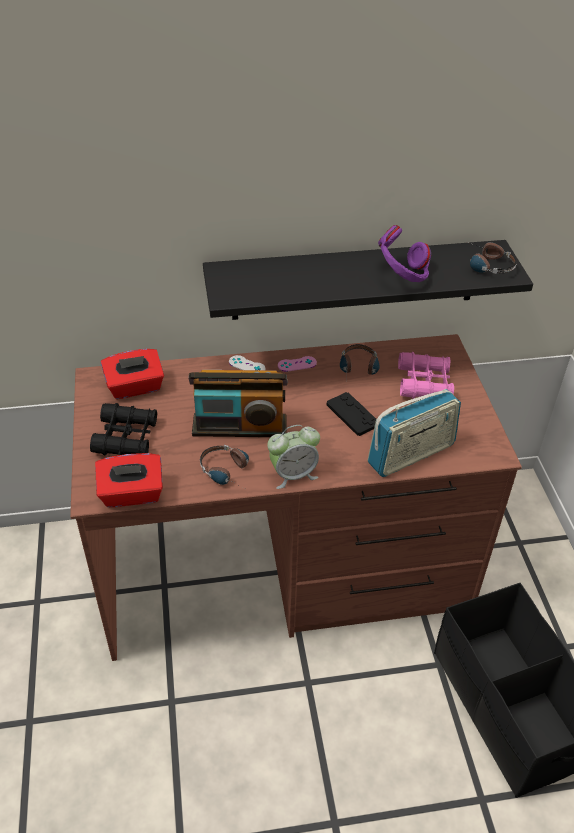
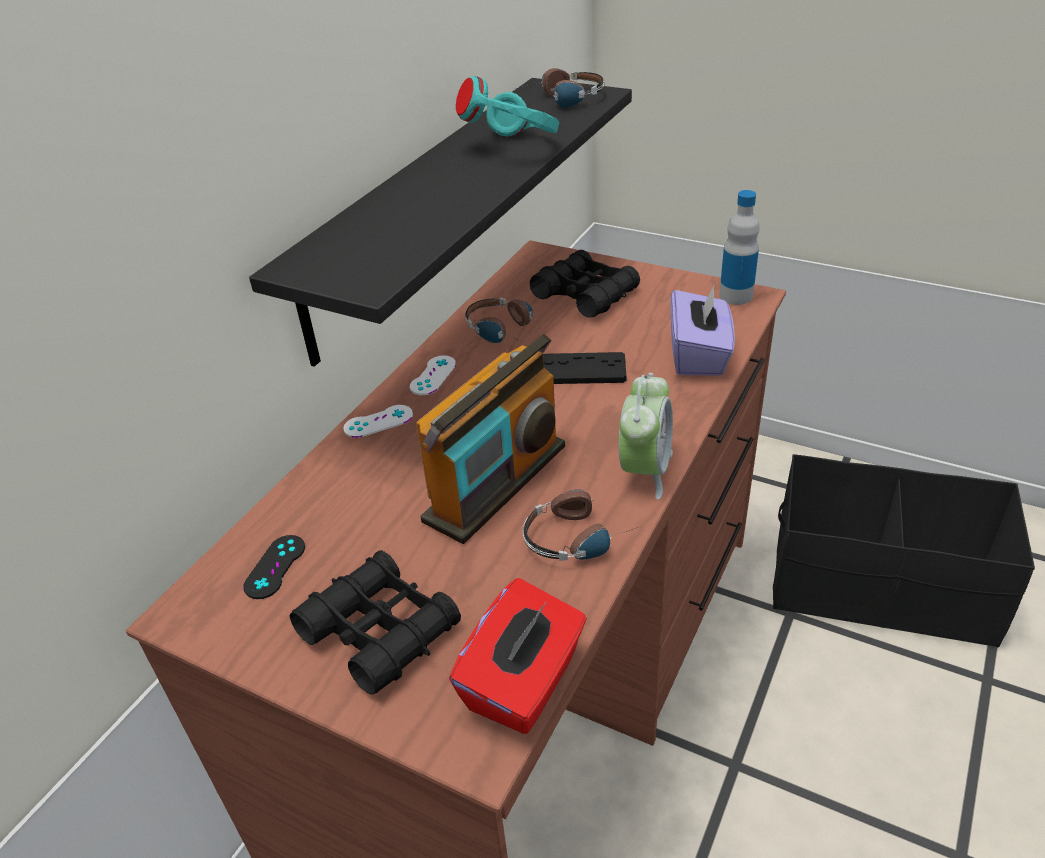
camera: 50 degrees left, 5 degrees down
red tissue box [101,349,164,399] -> black game controller [243,535,305,599]
pink game controller [278,356,317,372] -> white game controller [410,356,456,395]
radio [367,389,461,477] -> purple tissue box [670,284,735,376]
purple headphones [378,225,431,282] -> turquoise headphones [456,76,559,137]
pink binoculars [398,352,454,399] -> black binoculars [530,250,640,318]
none -> bottle [719,190,760,305]

